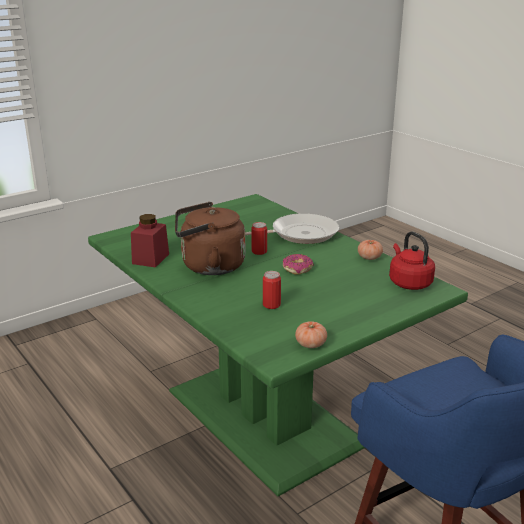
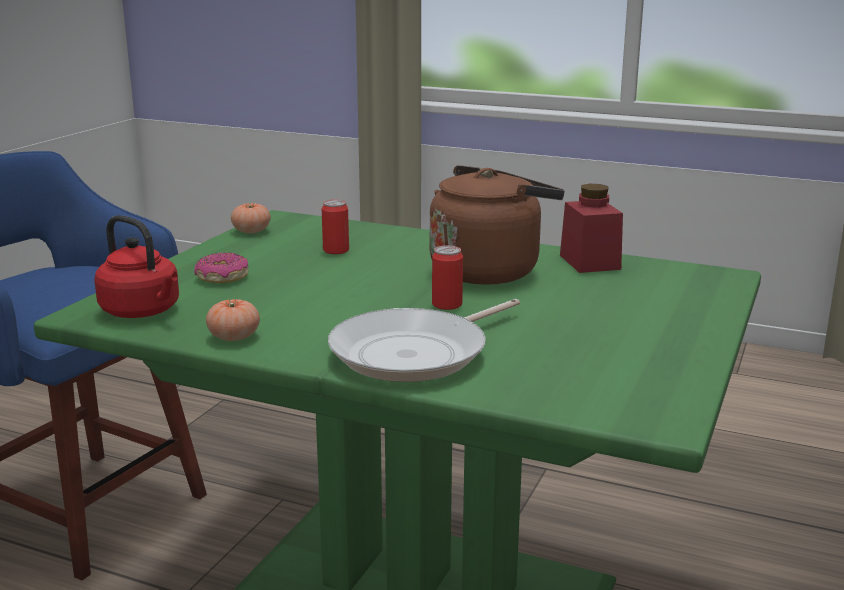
camera: 150 degrees right, 5 degrees down
donut [283,254,314,275] -> donut moved to [194,253,248,283]

